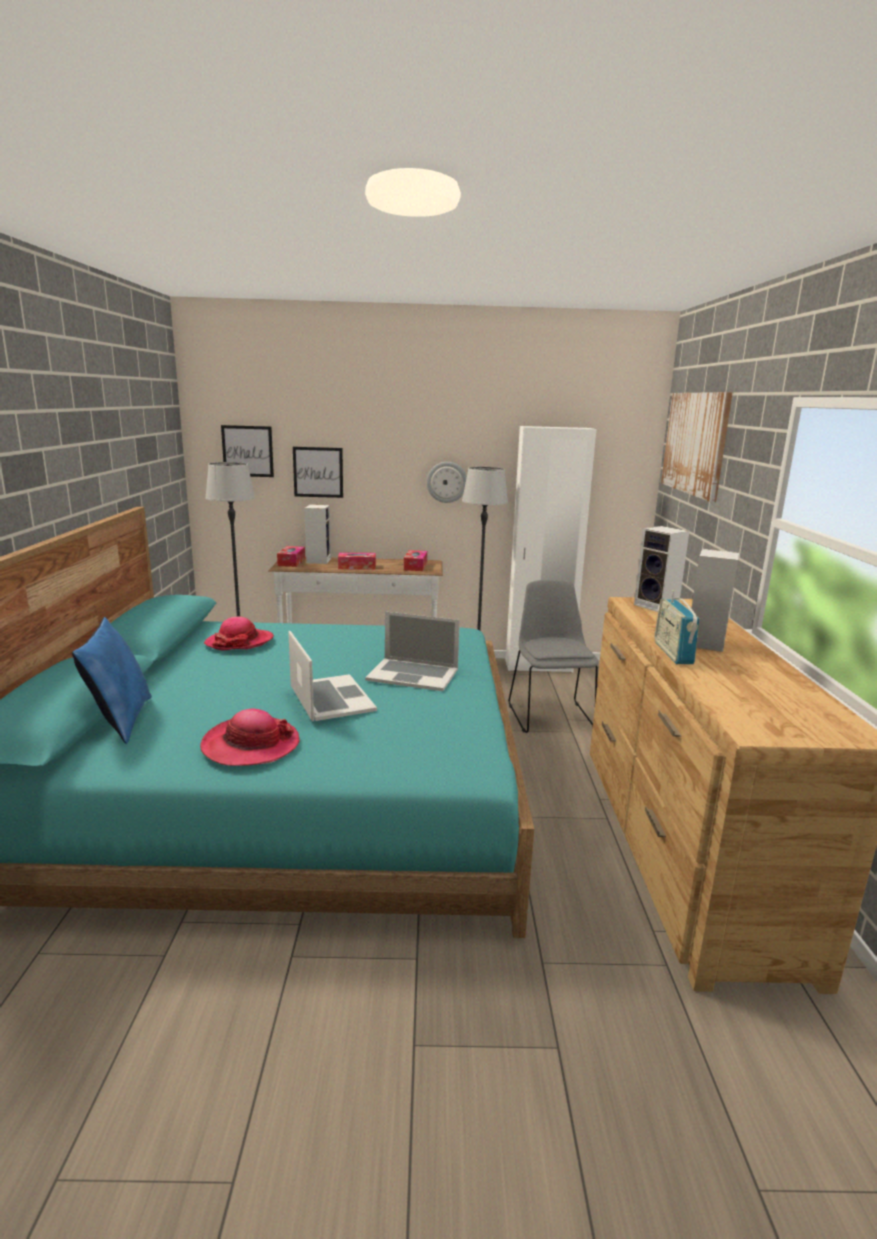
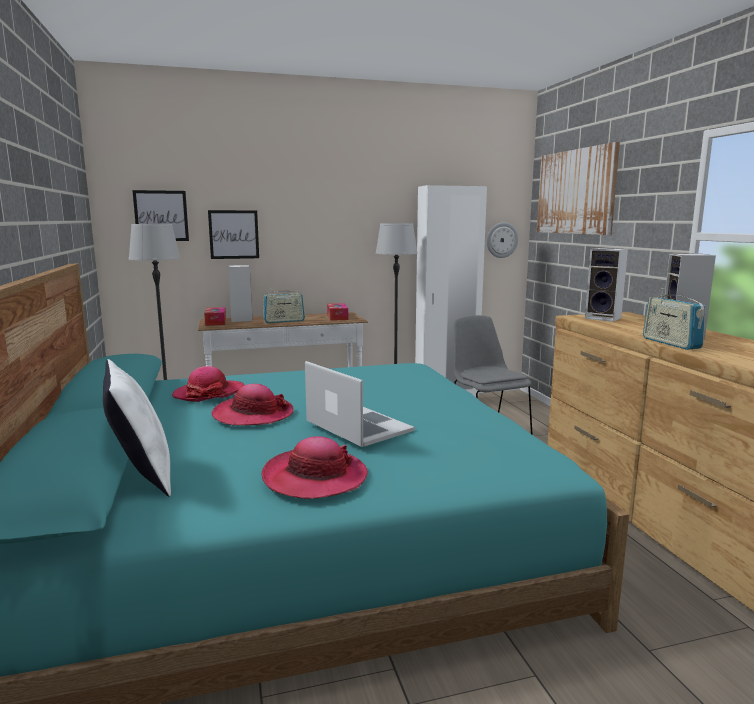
camera: 15 degrees left, 5 degrees down
blue pillow [72,617,152,744] -> white pillow [103,359,171,497]
tissue box [338,553,376,570] -> radio [263,288,305,323]
laptop [365,611,460,691] -> none
wall clock [427,462,467,503] -> wall clock moved to [487,222,518,258]
none -> hat [212,384,294,426]

